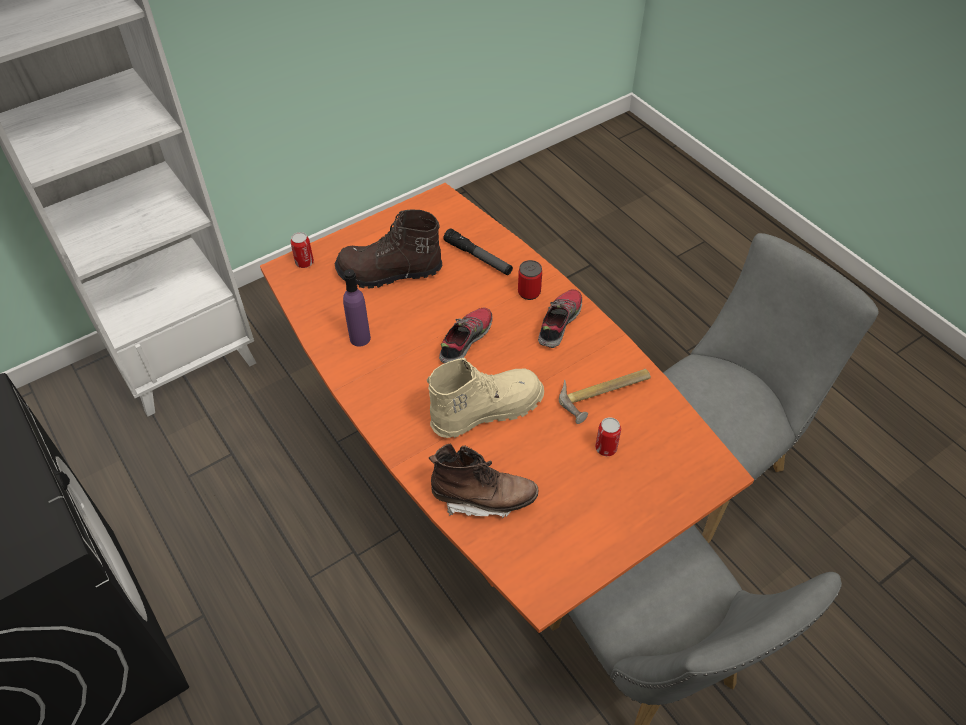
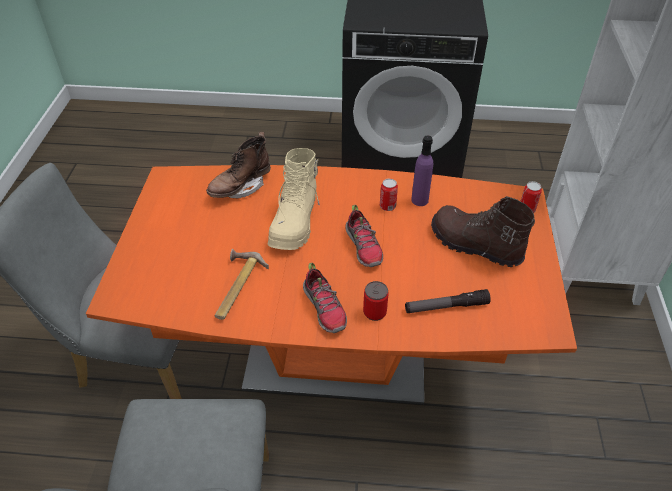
camera: 130 degrees right, 5 degrees down
brown boot [334,209,442,289] -> brown boot turned 90 degrees counterclockwise [431,196,535,267]
can [595,417,621,456] -> can moved to [380,178,398,211]

